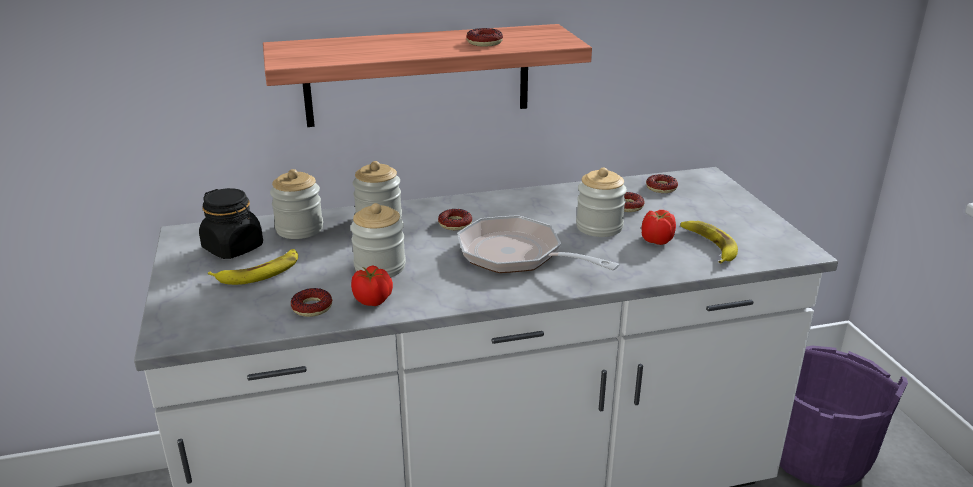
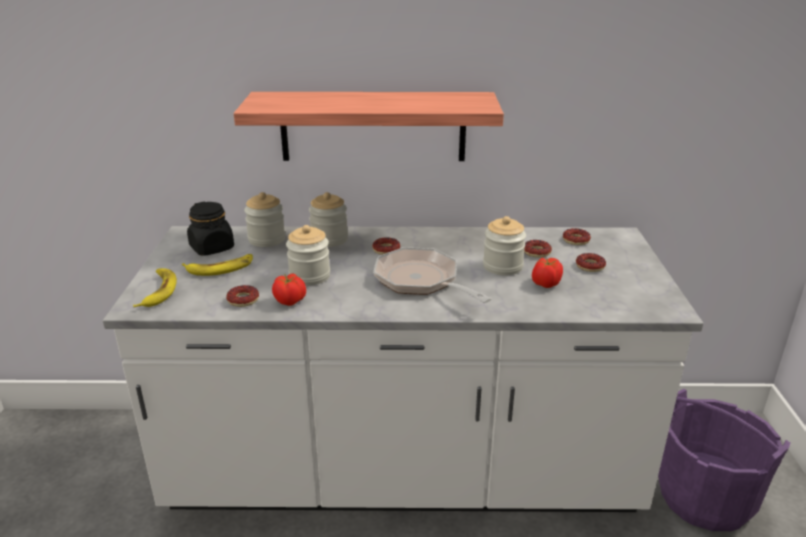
camera: 15 degrees right, 0 degrees up
donut [466,28,503,47] -> donut moved to [576,253,606,272]
banana [680,221,738,263] -> banana moved to [133,268,177,307]

